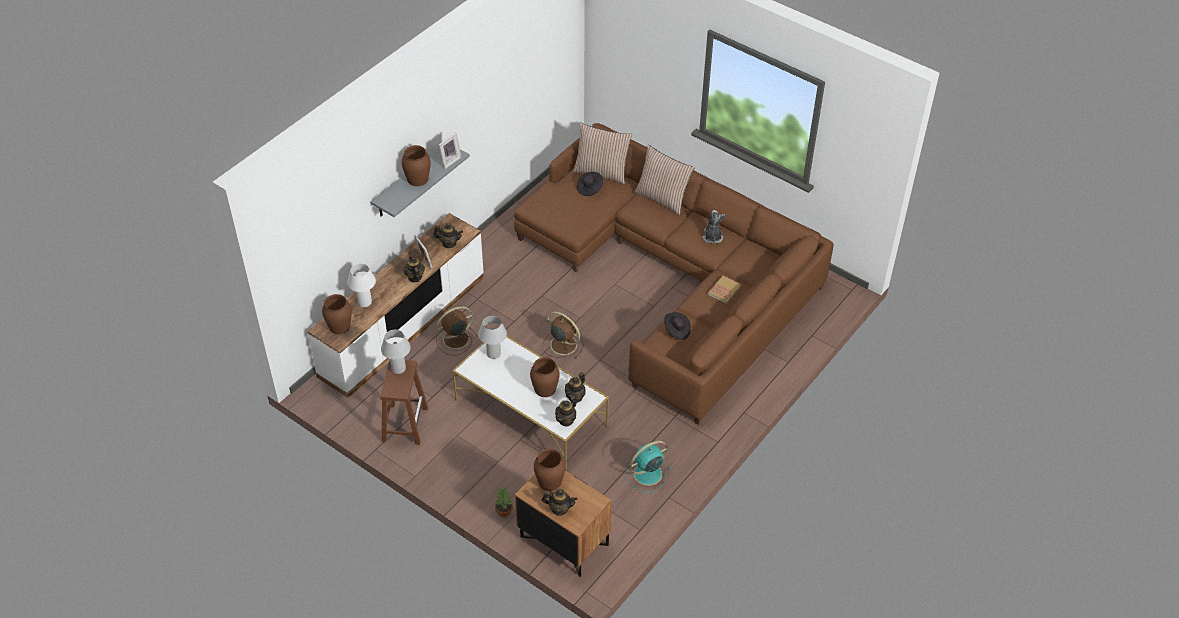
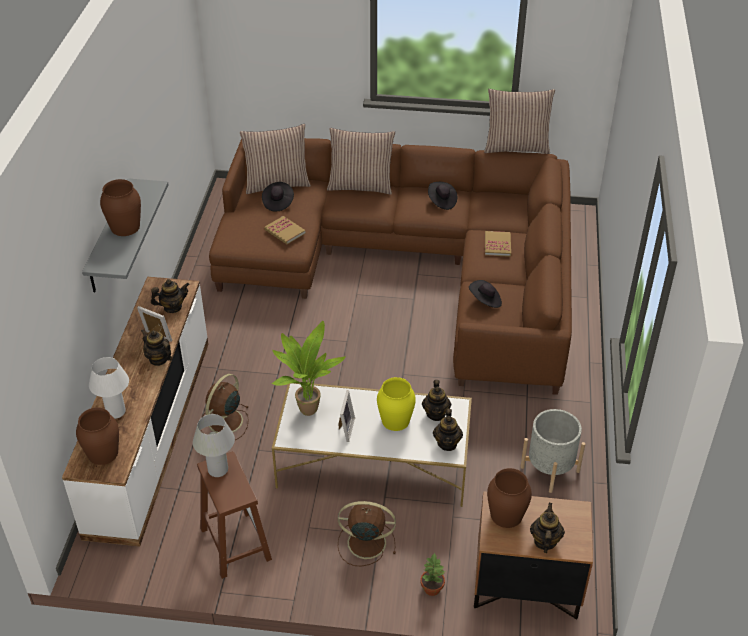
camera: 30 degrees left, 5 degrees down
picture frame [439,133,461,169] -> picture frame moved to [338,390,355,442]
white table lamp [478,316,507,359] -> potted plant [272,321,346,416]
brown vase [530,357,560,397] -> yellow vase [377,377,416,431]
teapot [542,489,577,516] -> teapot turned 60 degrees counterclockwise [530,503,565,553]
brown fan [543,312,584,359] -> brown fan moved to [338,501,396,566]
turquoise fan [626,441,671,493] -> grey planter [520,409,585,493]
plush toy [703,210,725,244] -> black hat [428,182,457,210]
none -> book [264,216,305,244]
none -> pillow [484,89,555,154]

